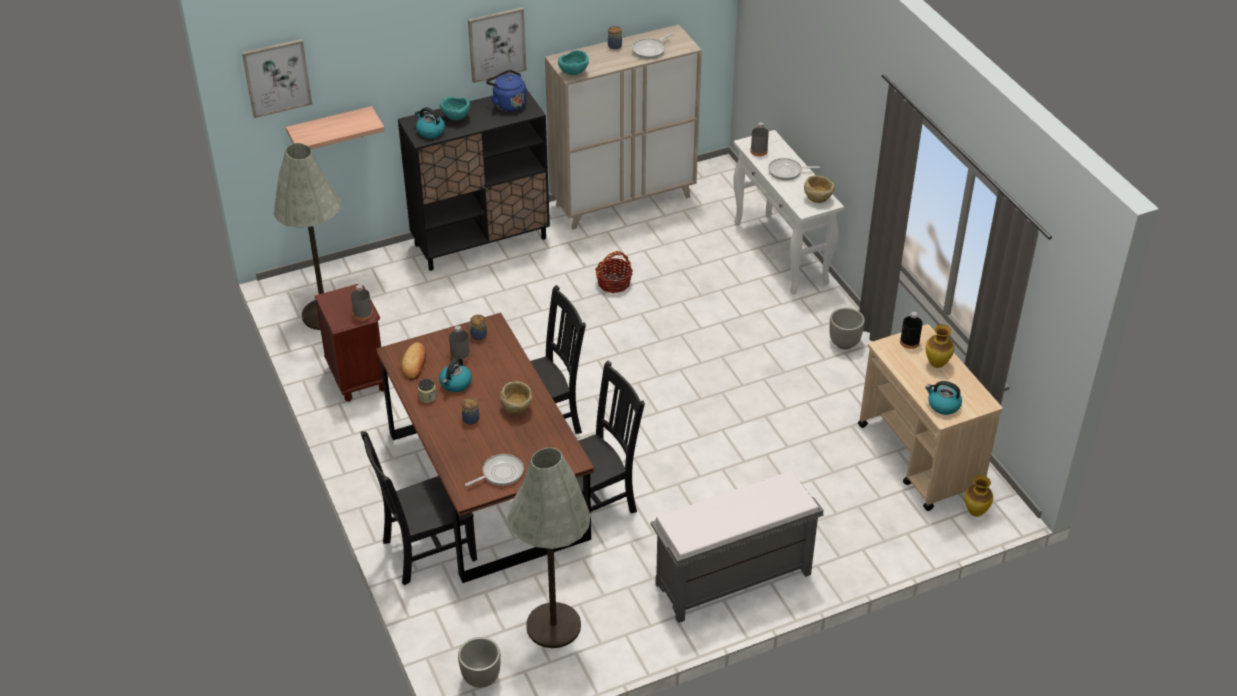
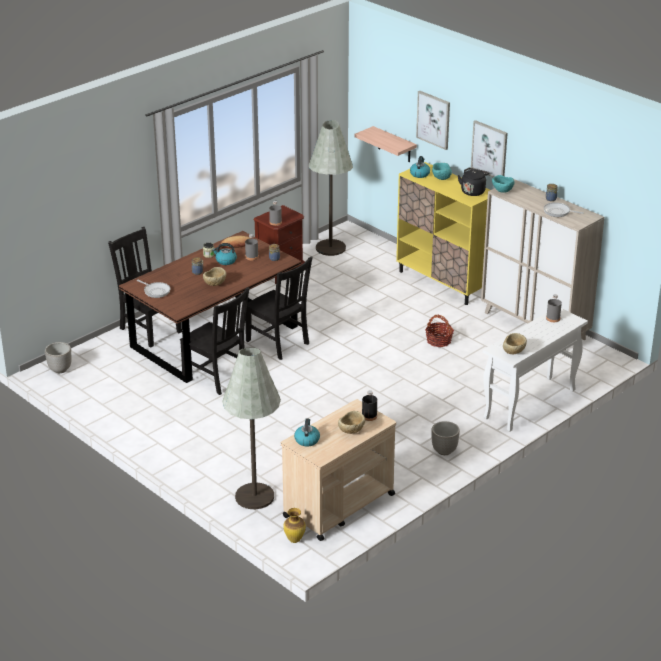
camera: 70 degrees right, 10 degrees down
picture [242,39,312,118] -> picture moved to [416,91,450,150]
black cabinet [398,89,550,271] -> yellow cabinet [396,162,490,305]
blue kettle [486,70,526,111] -> black kettle [457,168,490,196]
grey floor lamp [507,448,591,648] -> grey floor lamp moved to [222,348,281,509]
grey bench [650,471,823,623] -> none
frying pan [768,158,820,181] -> none
vase [926,325,954,368] -> beige bowl [338,411,365,434]

